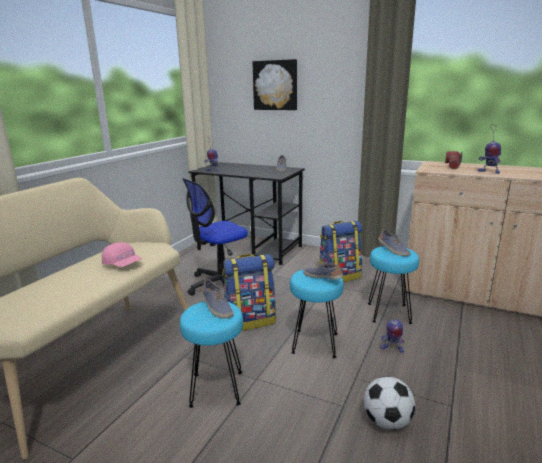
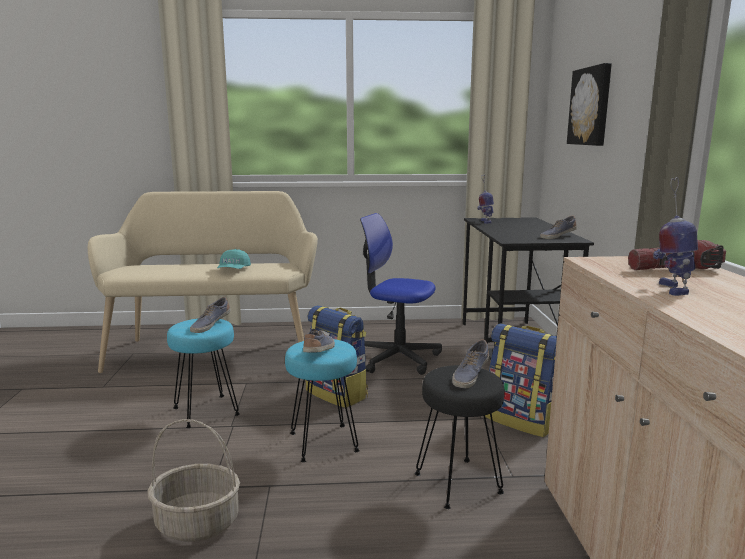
camera: 60 degrees right, 5 degrees down
pink cap [102,242,142,267] -> turquoise cap [217,249,251,269]
football [364,376,415,430] -> basket [147,419,240,542]
turquoise stool [368,246,419,324] -> black stool [415,365,505,509]
toy robot [380,304,404,353] -> none

